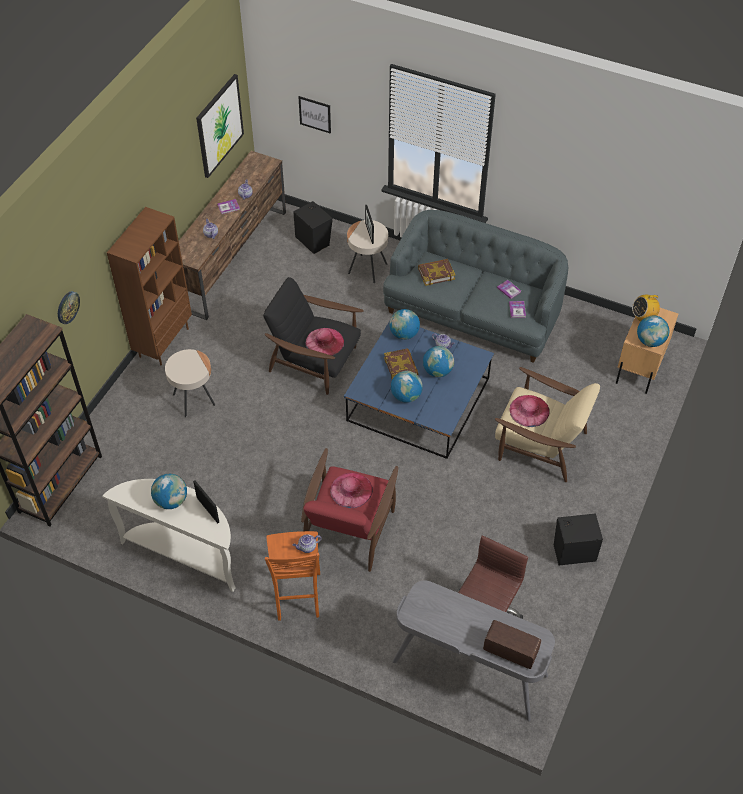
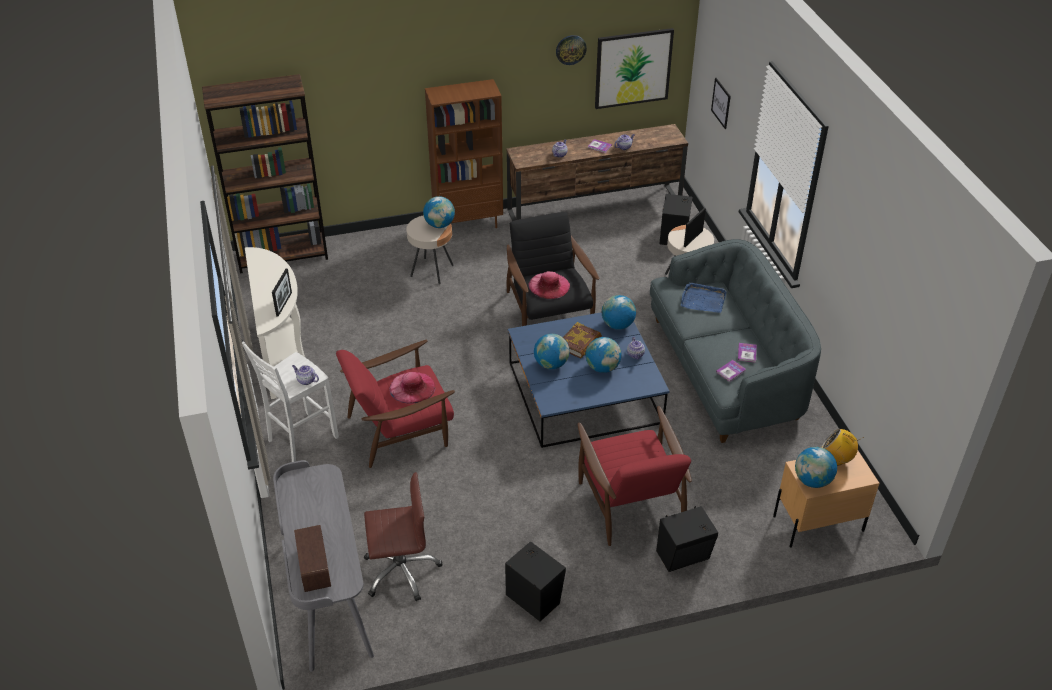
camera: 50 degrees right, 10 degrees down
wall clock [58,291,80,324] -> wall clock moved to [556,35,587,65]
globe [151,474,187,509] -> globe moved to [423,196,455,228]
orange stool [265,531,320,621] -> white stool [242,341,339,462]
book [418,259,455,286] -> blue tray [681,282,727,313]
beige armchair [495,367,600,482] -> red armchair [578,406,692,546]
pink hat [510,395,550,427] -> none
none -> black speaker [656,506,718,572]

